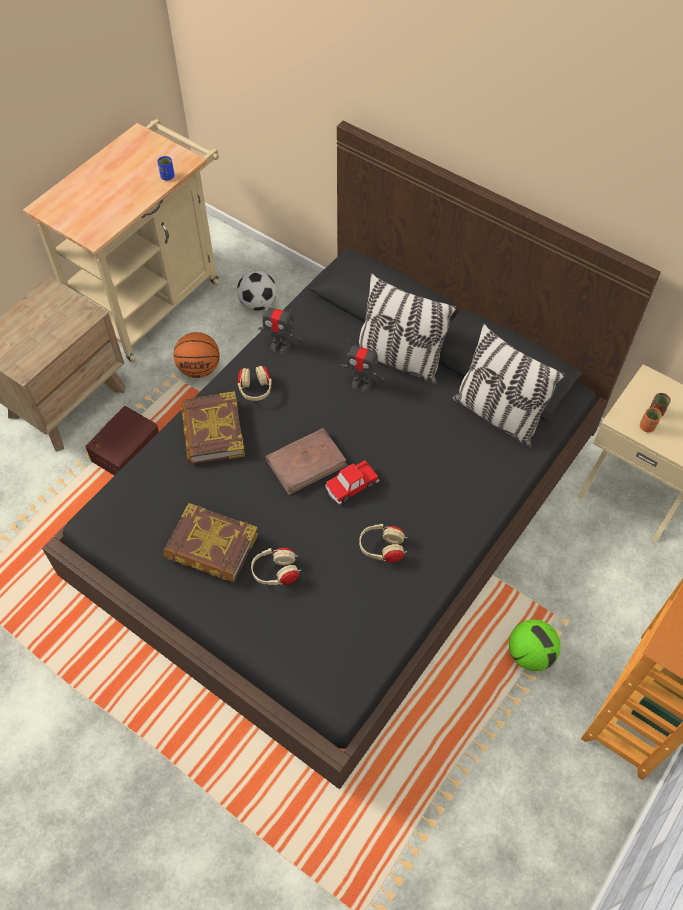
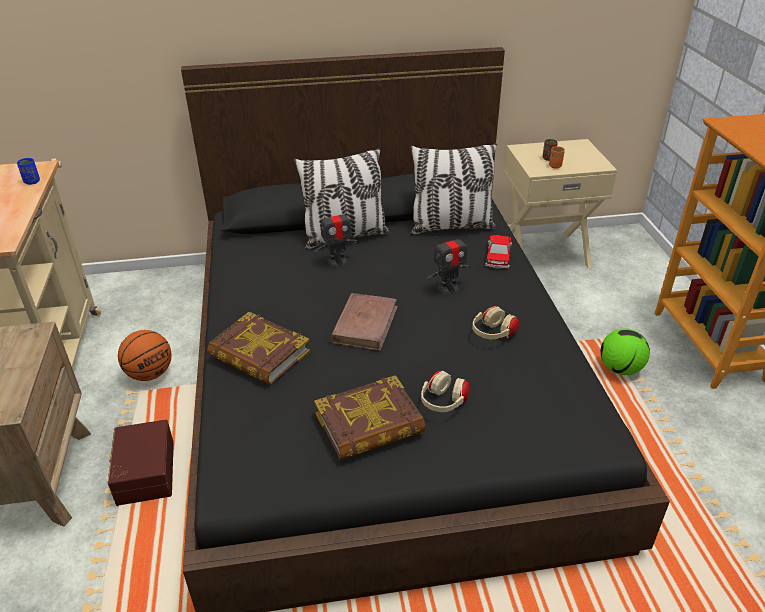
camera: 45 degrees left, 20 degrees down
football [237,271,277,311] -> none
beige headphones [238,366,272,401] -> none
toy robot [258,301,301,353] -> toy robot moved to [427,230,470,295]
toy car [325,460,379,505] -> toy car moved to [485,235,512,269]

